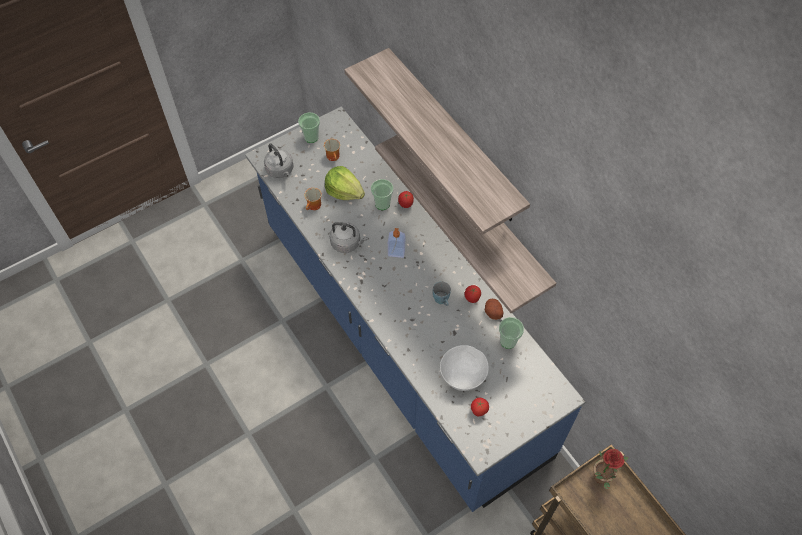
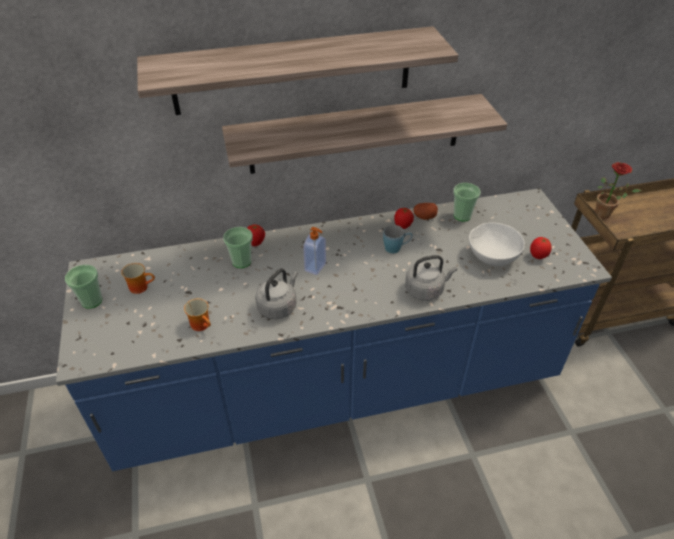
camera: 70 degrees left, 15 degrees down
grey kettle [264,143,293,178] -> grey kettle moved to [405,255,457,301]
lettuce [325,166,365,200] -> none

